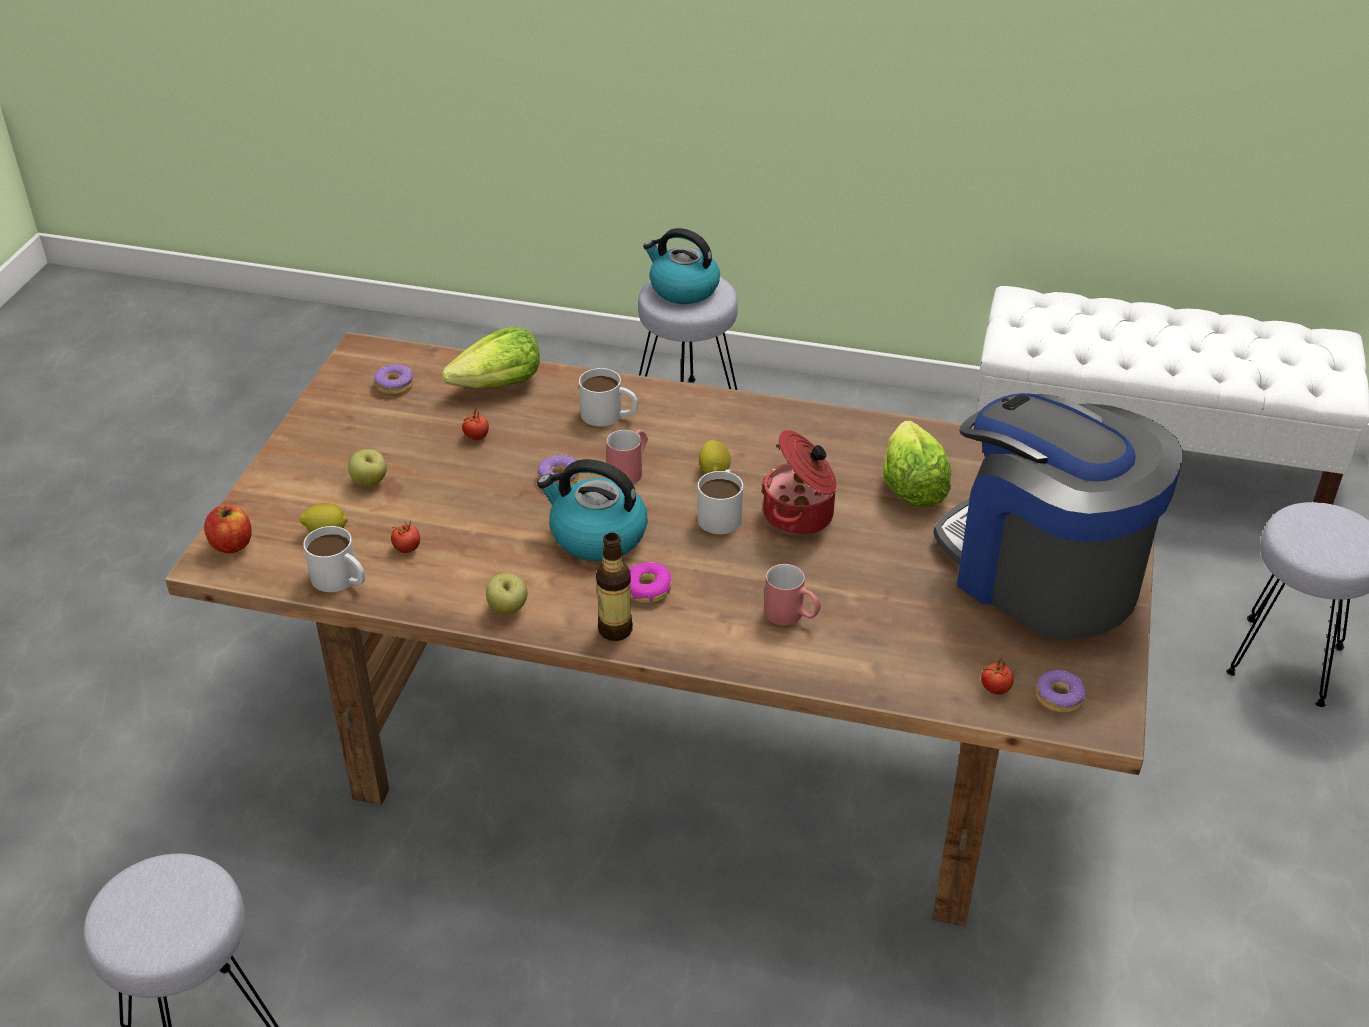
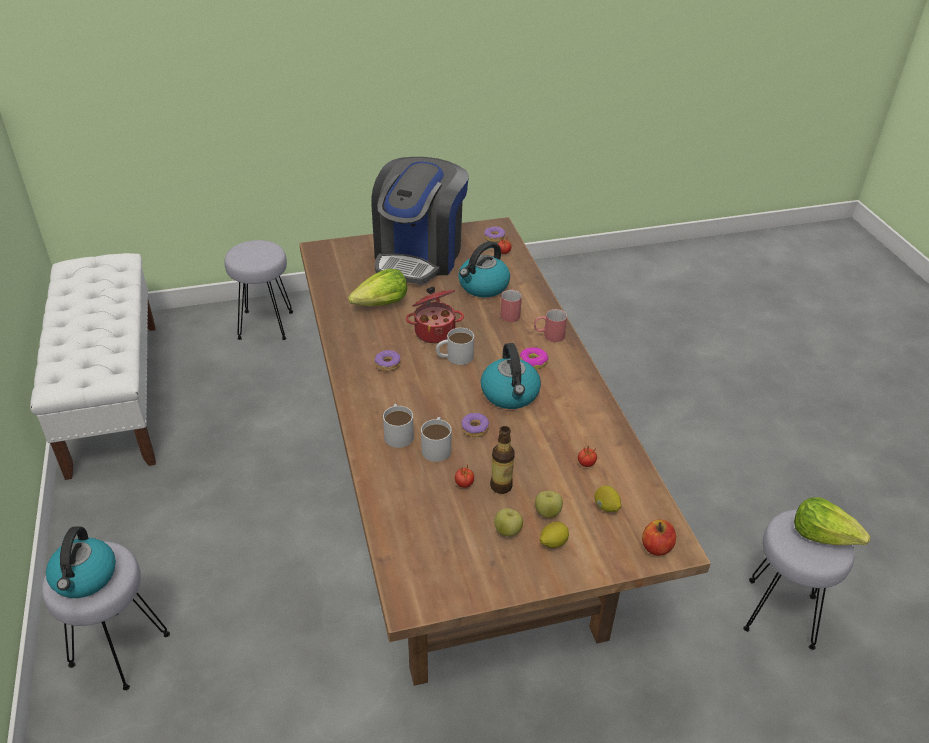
camera: 120 degrees left, 0 degrees up
white mug [303,526,365,592] -> white mug moved to [421,417,451,462]
donut [374,364,414,395] -> donut moved to [374,349,401,372]
lettuce [442,327,540,388] -> lettuce moved to [794,497,870,545]
apple [486,573,527,614] -> apple moved to [494,508,523,537]
bottle [596,533,633,641] -> bottle moved to [490,426,515,494]
red mug [606,430,648,484] -> red mug moved to [534,309,567,342]
lemon [699,440,731,474] -> lemon moved to [539,522,569,548]
none -> kettle [458,241,510,298]

